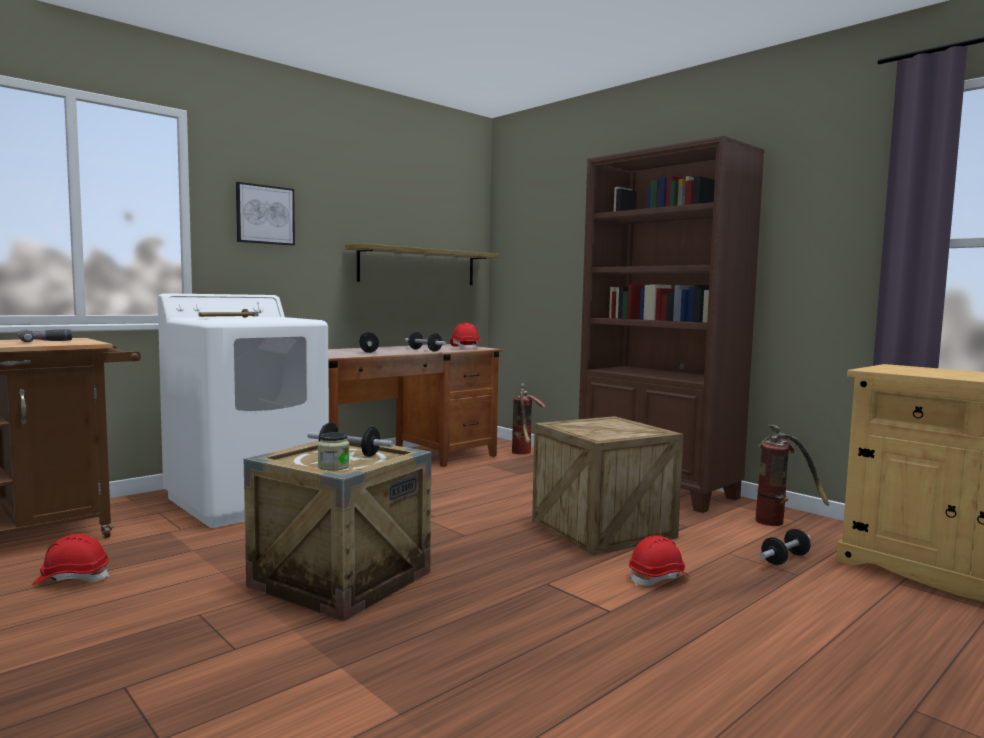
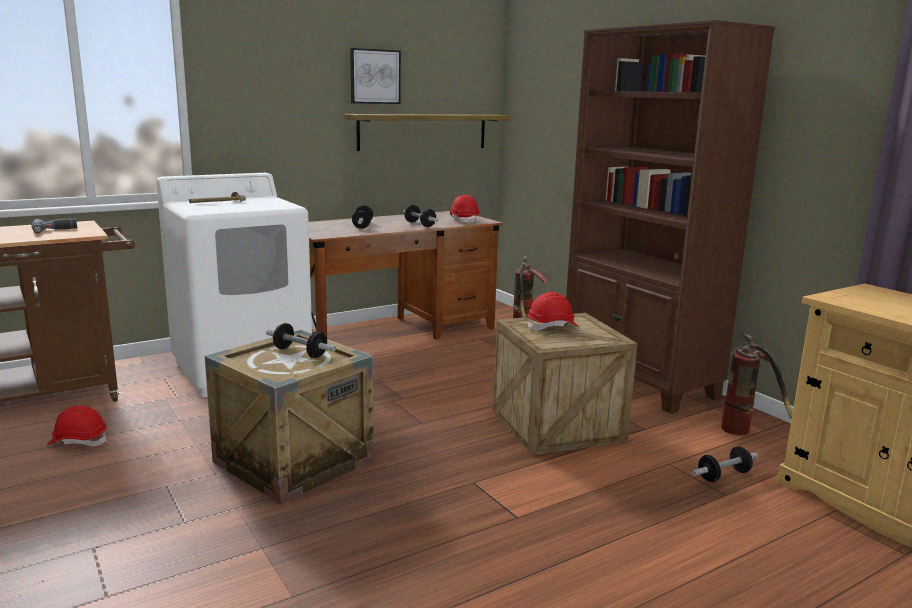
camera: 10 degrees right, 10 degrees up
picture [236,182,295,246] -> picture moved to [350,48,401,104]
jar [318,432,349,471] -> none
red hard hat [629,535,689,586] -> red hard hat moved to [527,292,579,330]

